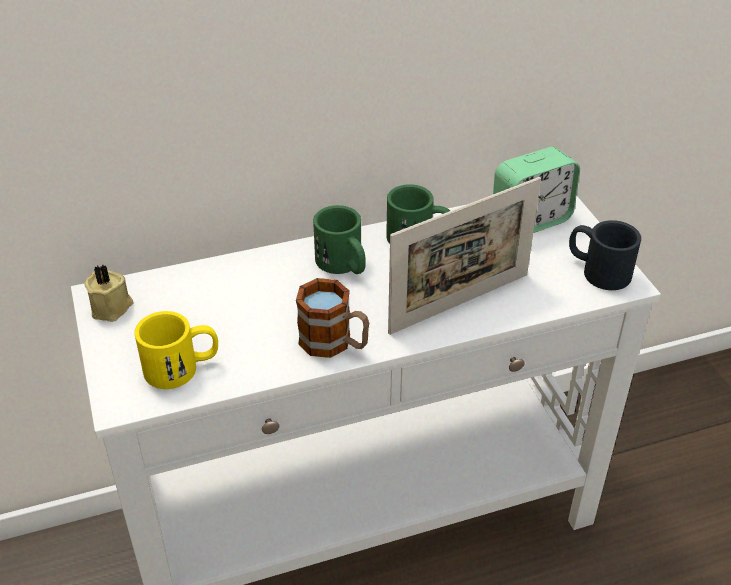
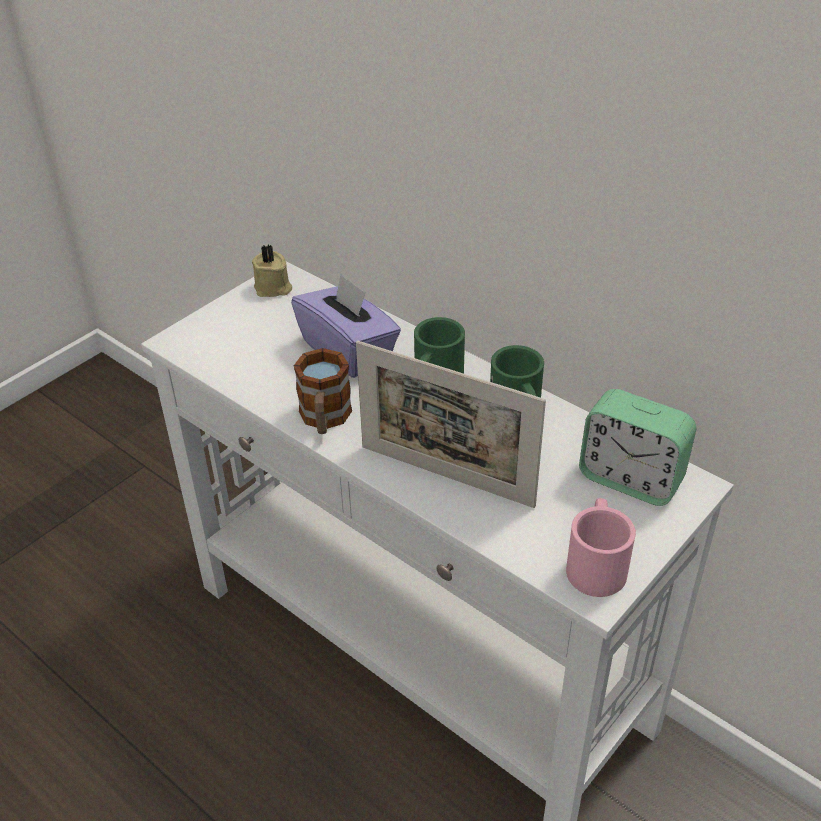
camera: 60 degrees right, 0 degrees up
yellow mug [134,311,218,389] -> none
black mug [569,220,641,290] -> pink mug [566,498,636,597]
none -> purple tissue box [291,273,401,378]

